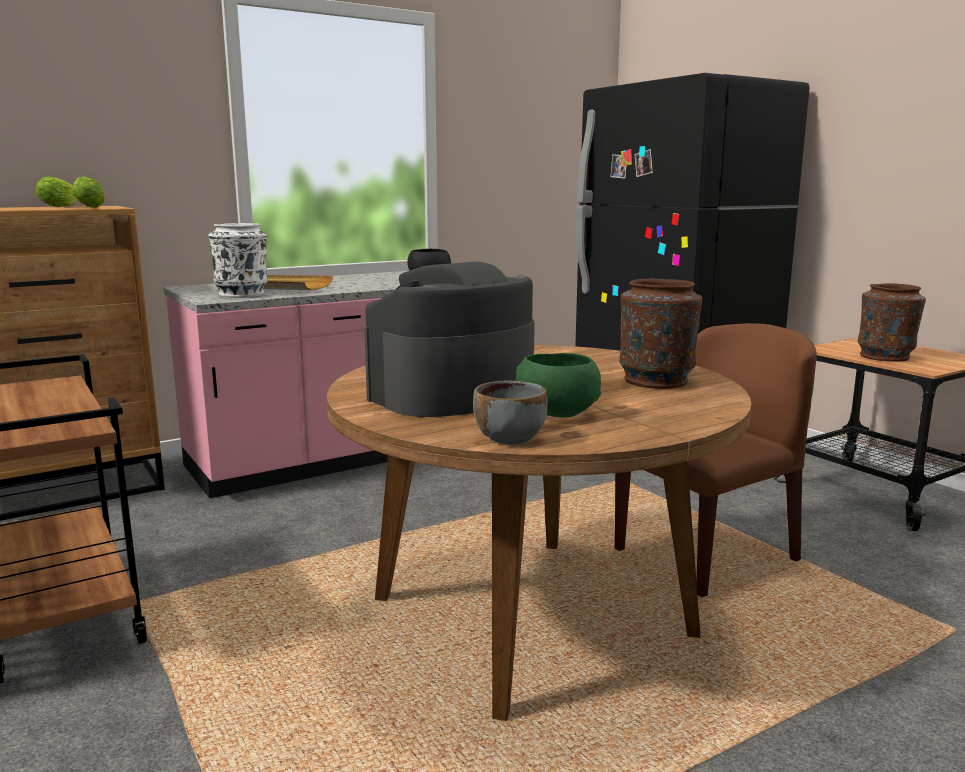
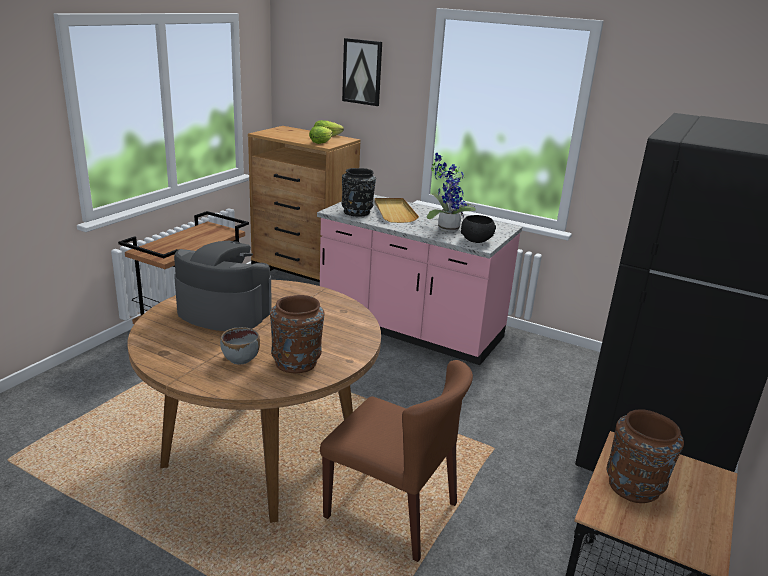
camera: 60 degrees right, 10 degrees up
white vase [209,223,268,298] -> black vase [341,168,376,217]
grey bowl [473,381,548,445] -> grey bowl moved to [220,327,260,364]
green bowl [516,353,601,417] -> none
none -> picture [342,38,382,106]
none -> potted plant [427,153,476,232]

